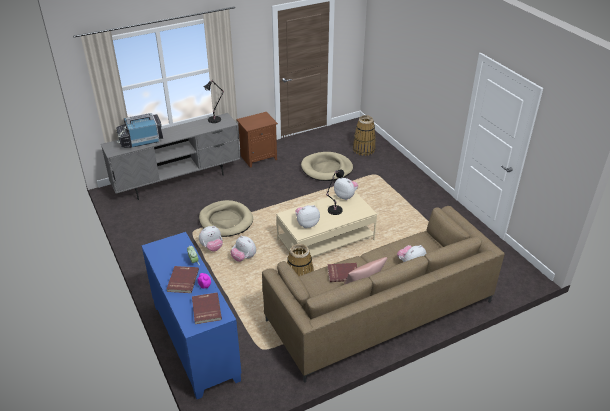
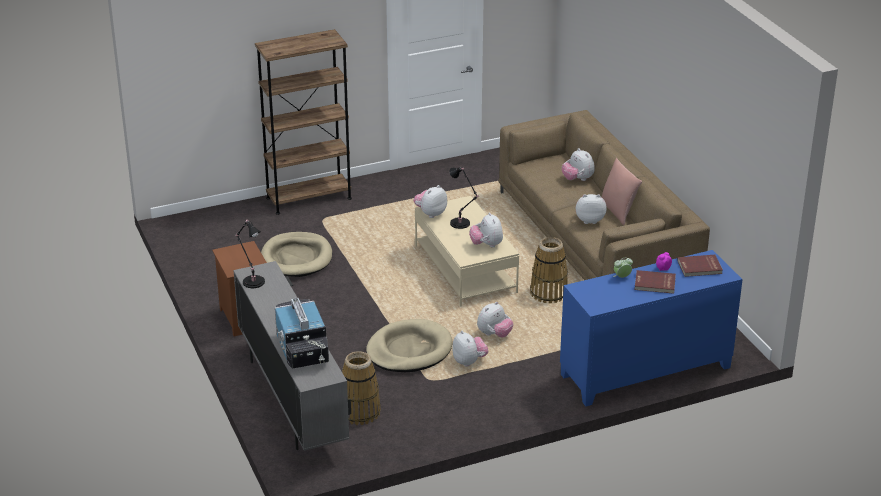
camera: 85 degrees left, 5 degrees down
red book [327,263,358,282] -> plush toy [576,194,607,224]
basket [353,115,376,156] -> basket moved to [342,351,381,425]
none -> brown bookcase [255,29,352,215]

